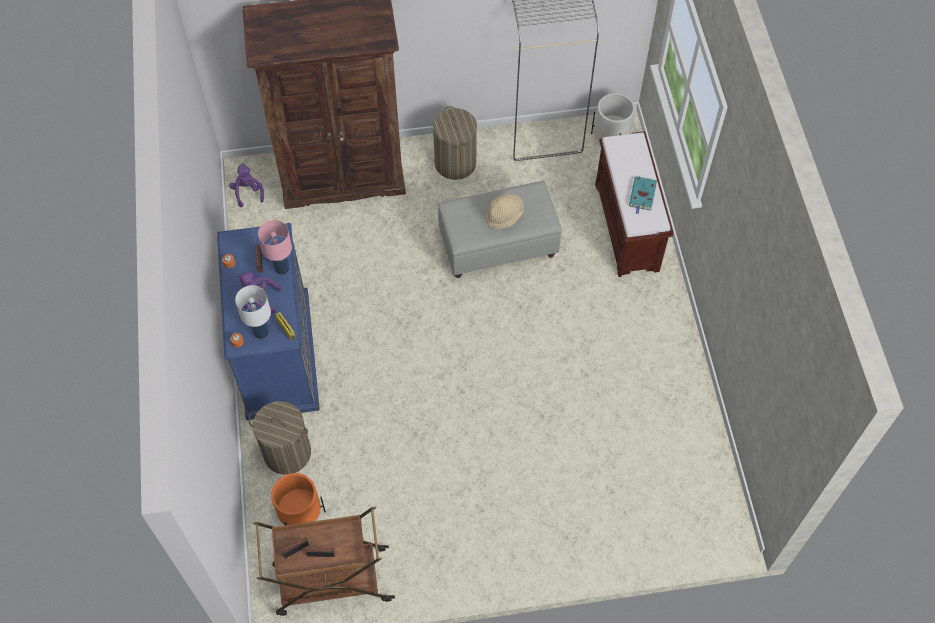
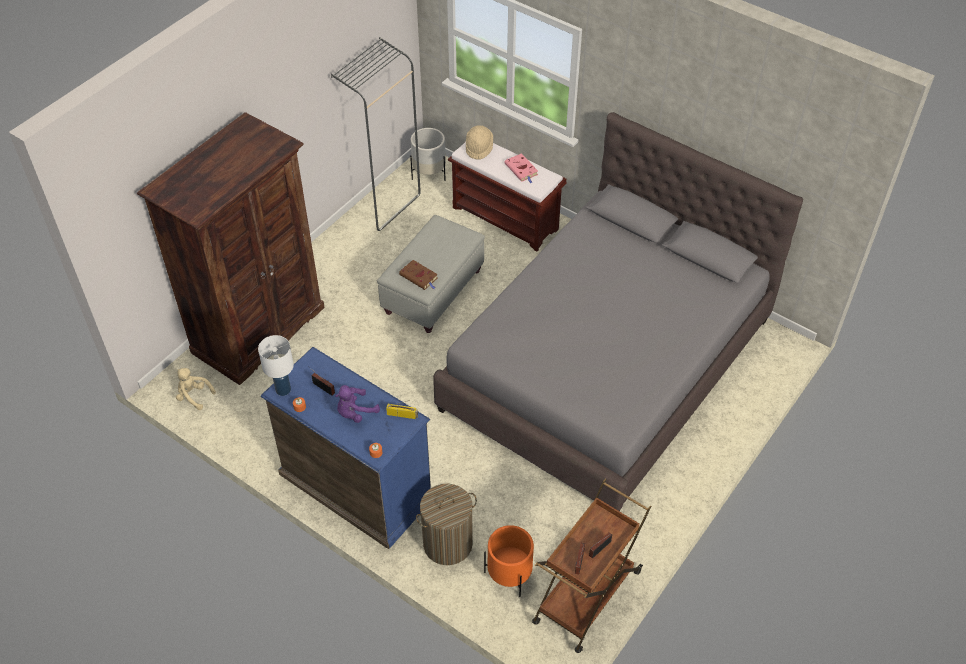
camera: 45 degrees left, 10 degrees down
purple plush toy [229,163,264,207] -> beige plush toy [176,368,216,410]
white table lamp [235,285,271,339] -> white table lamp moved to [258,335,294,396]
pink table lamp [258,220,292,275] -> none
laundry basket [433,106,477,180] -> none
beige hat [486,194,524,229] -> beige hat moved to [466,125,493,160]
turquoise book [629,176,657,214] -> pink book [504,153,538,183]
none -> brown book [399,260,438,290]
none -> grey bed [433,112,803,511]

